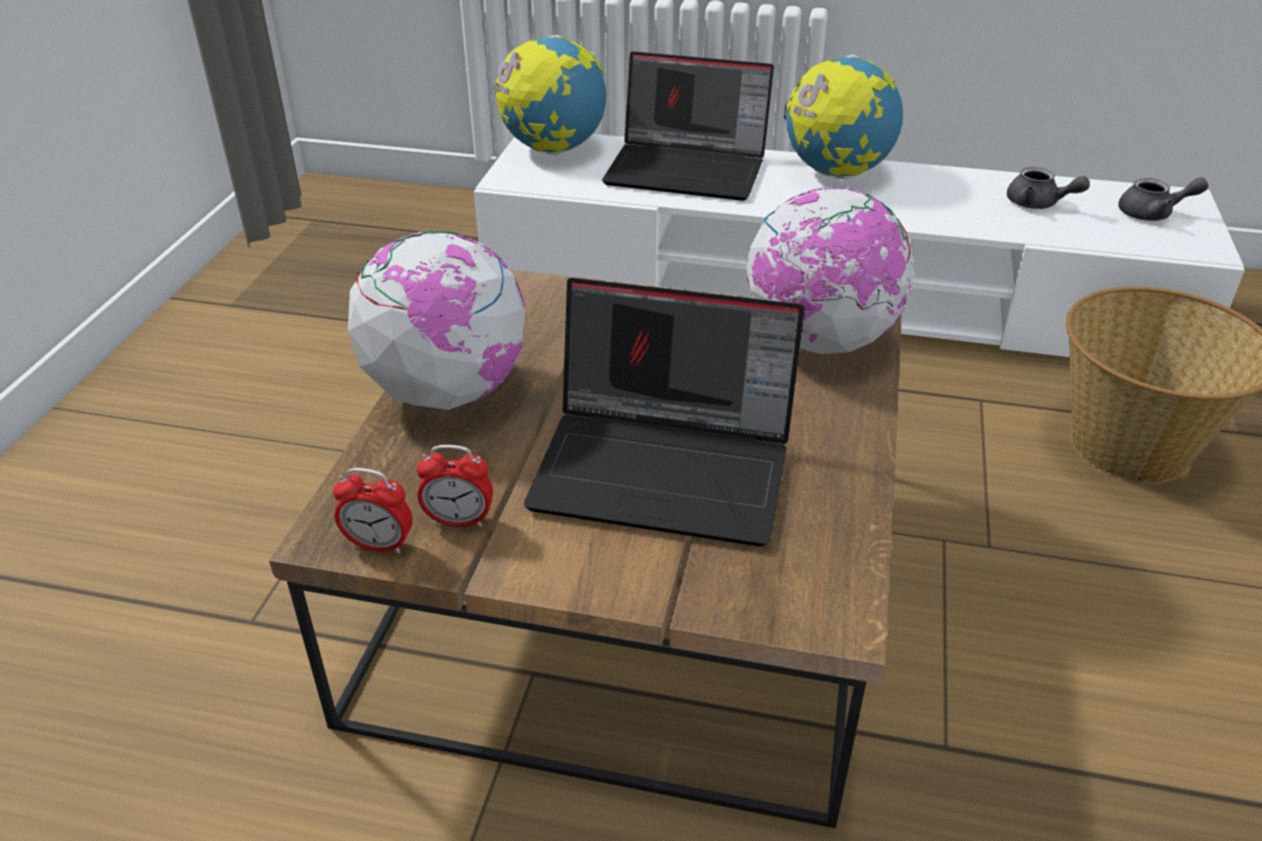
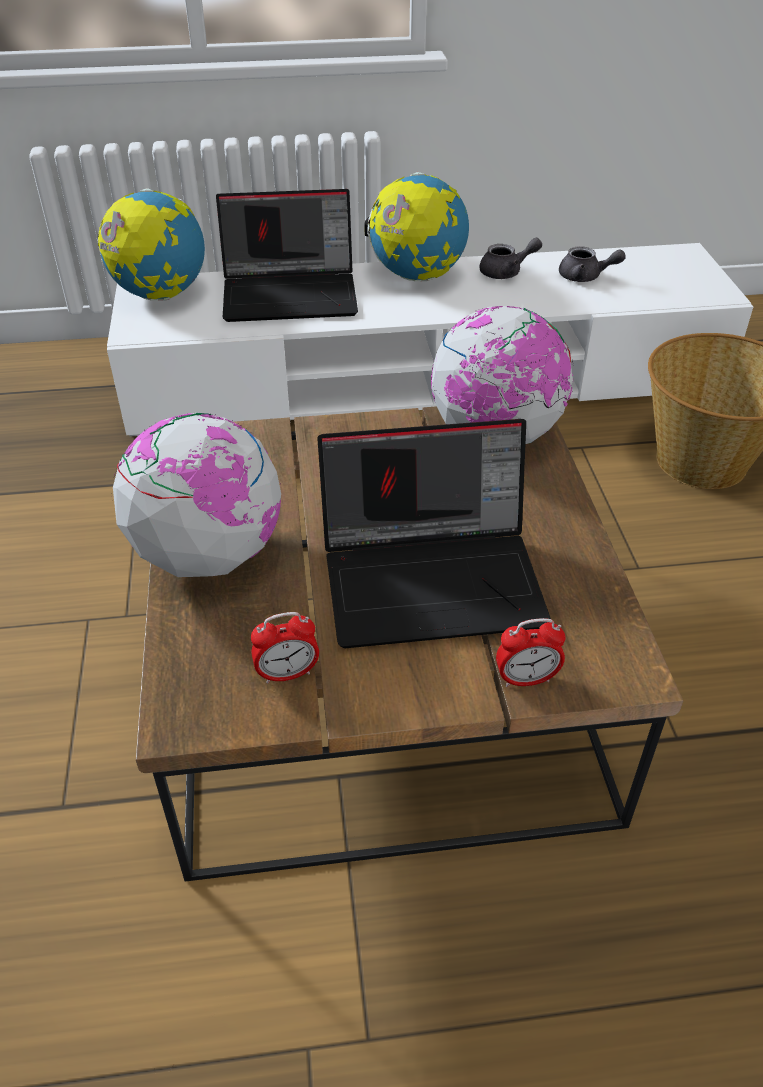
camera: 20 degrees left, 5 degrees up
alarm clock [333,468,412,554] -> alarm clock moved to [496,618,566,687]
grey teapot [1118,177,1209,221] -> grey teapot moved to [479,238,542,279]

